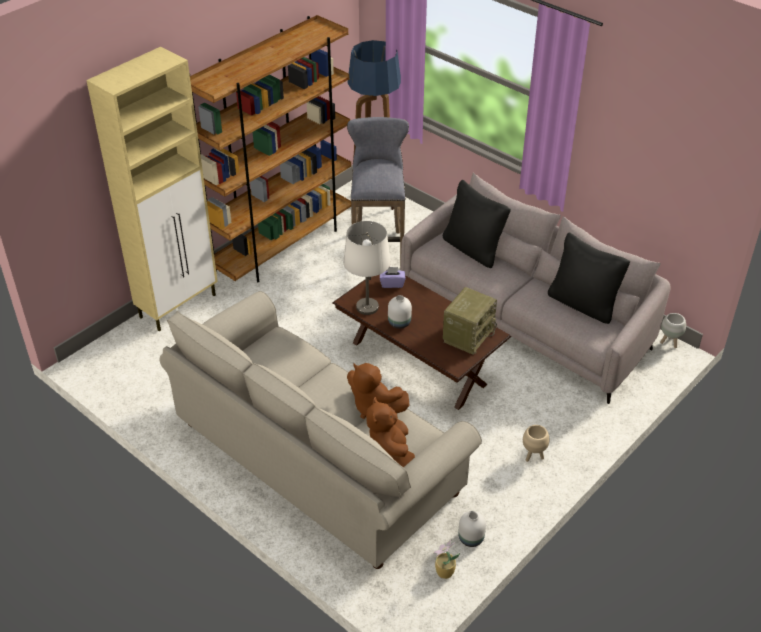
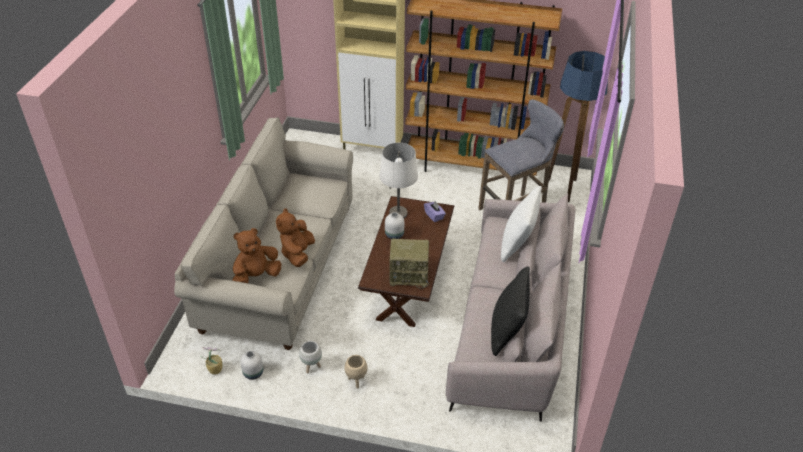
camera: 60 degrees right, 0 degrees up
black pillow [443,180,511,268] -> white pillow [501,186,542,262]
white planter [660,313,686,348] -> white planter moved to [299,341,322,373]

